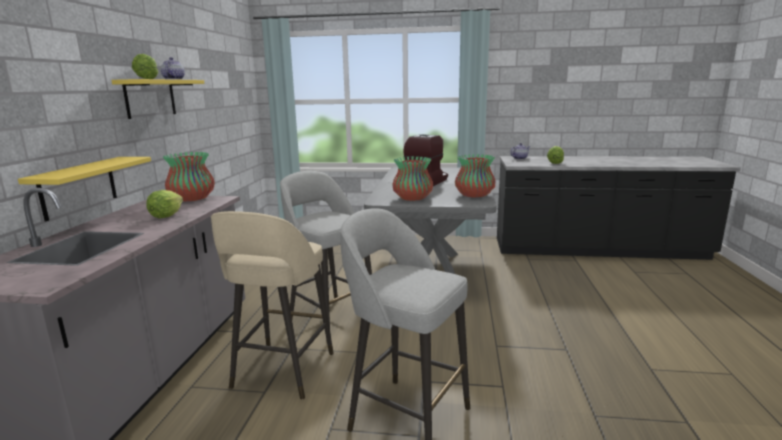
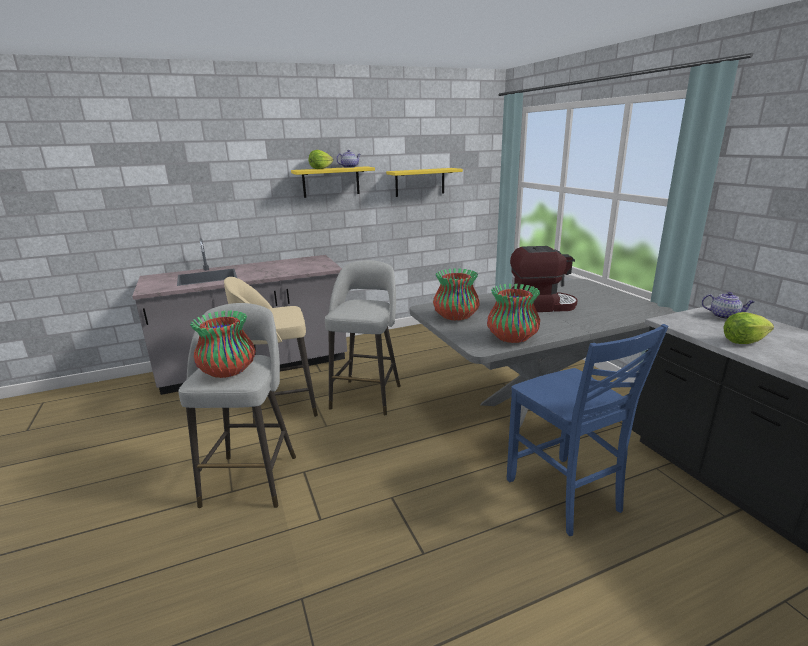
camera: 60 degrees right, 5 degrees up
yellow shelf [18,157,151,221] -> yellow shelf moved to [386,168,463,197]
lettuce [147,190,183,218] -> none
vase [163,152,214,201] -> vase moved to [190,310,255,378]
none -> blue chair [507,324,669,536]

